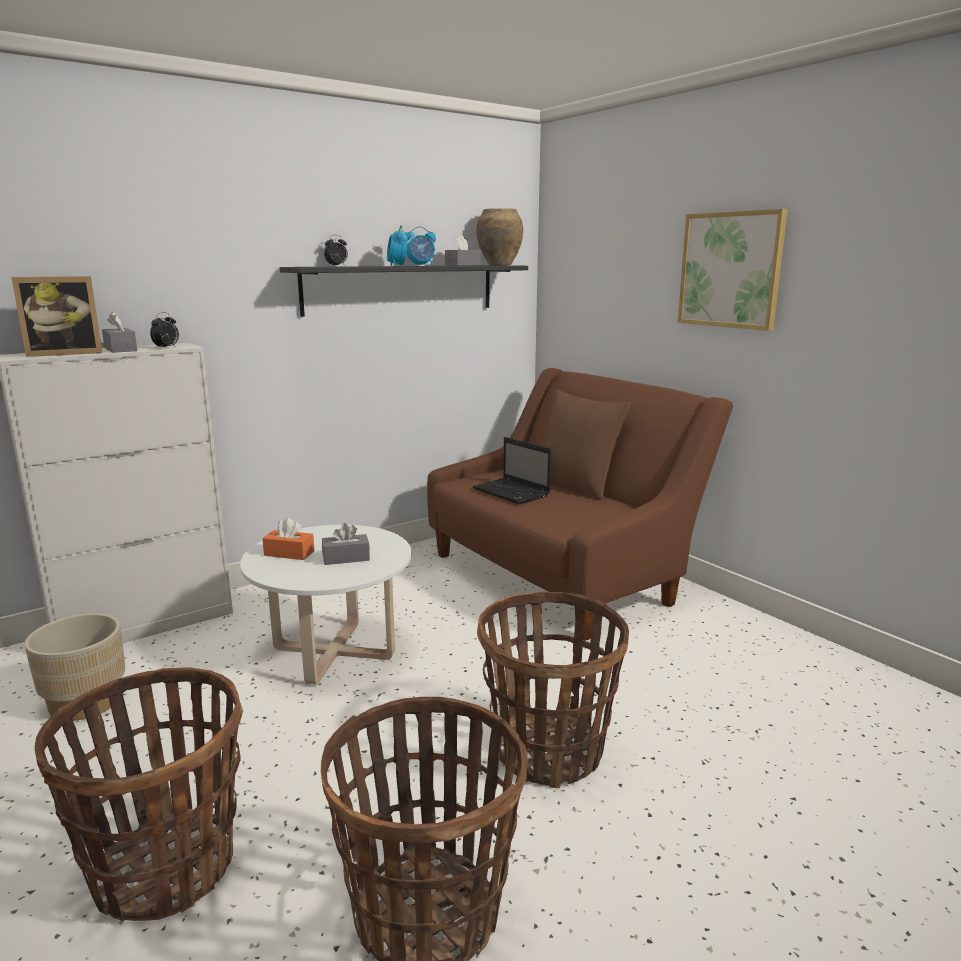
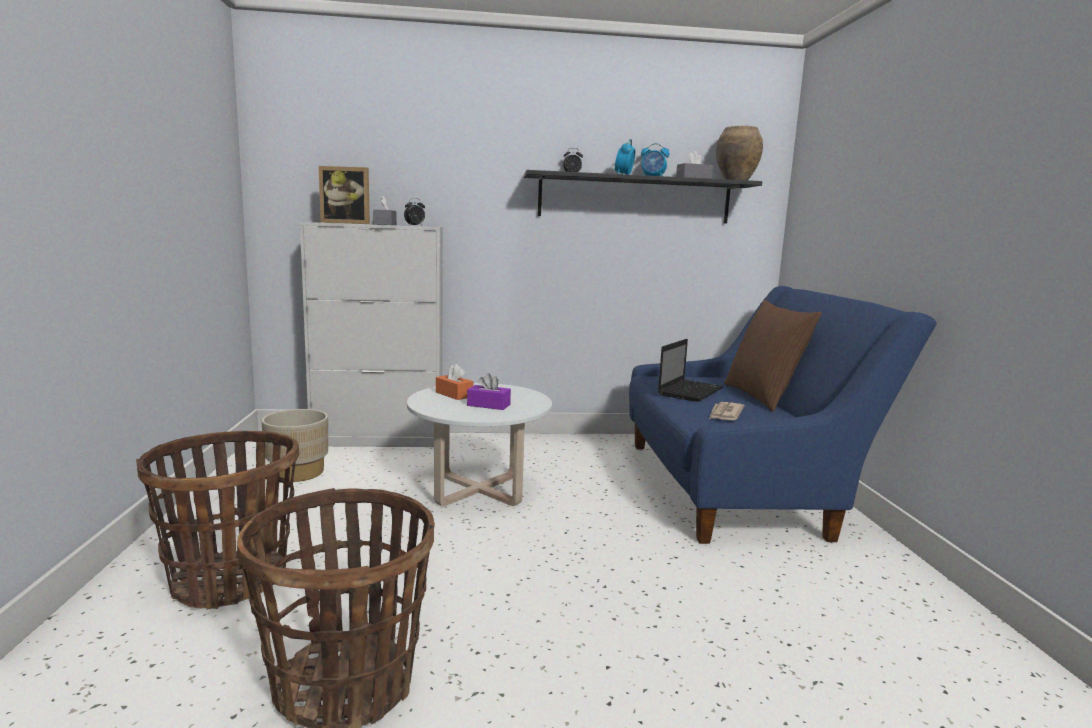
camera: 30 degrees right, 5 degrees down
grey tissue box [322,523,370,565] -> purple tissue box [467,373,511,410]
brown sofa [427,368,733,641] -> blue sofa [629,286,937,544]
laptop [473,437,551,505] -> laptop turned 135 degrees counterclockwise [658,339,723,402]
basket [477,592,629,788] -> none
picture [678,209,788,331] -> none
none -> newspaper [709,402,744,420]

